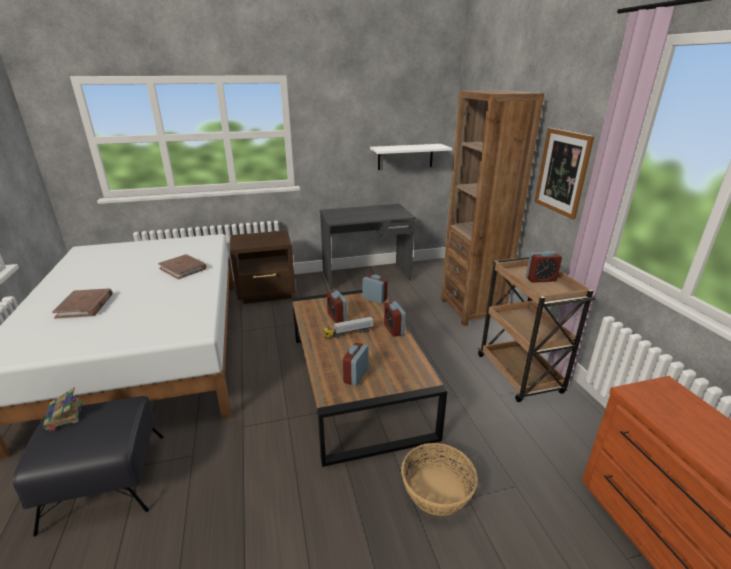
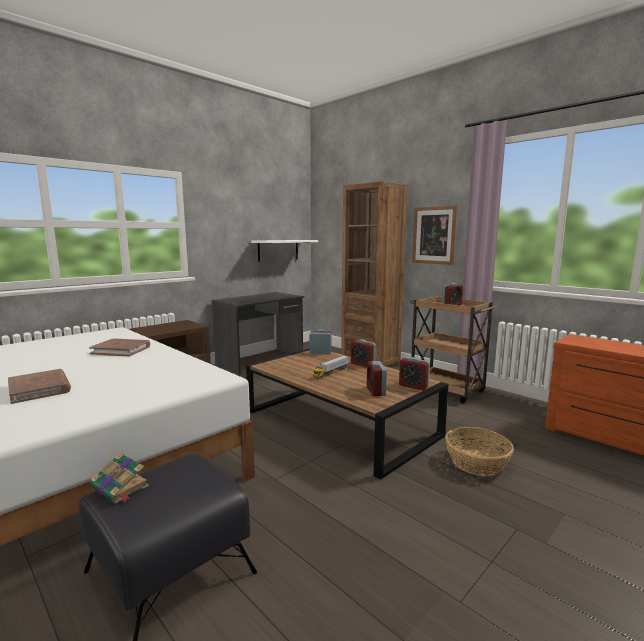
camera: 30 degrees left, 15 degrees down
alarm clock [327,290,347,323] -> alarm clock moved to [399,357,430,390]

